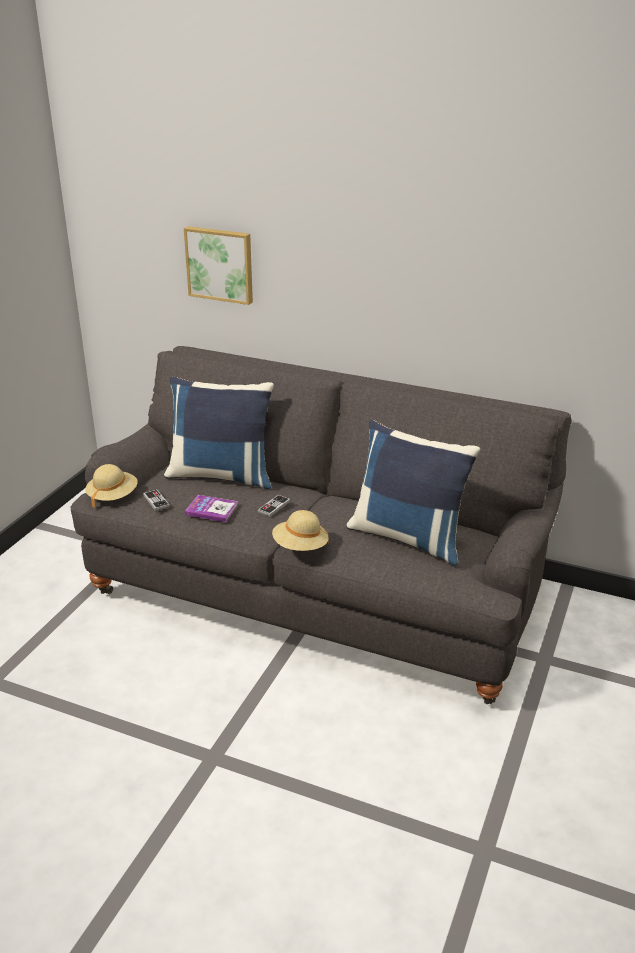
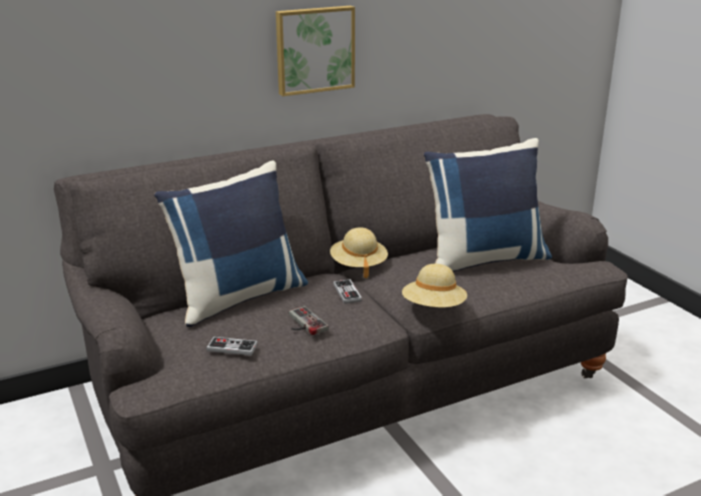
camera: 50 degrees left, 5 degrees down
beige hat [85,464,138,507] -> beige hat moved to [330,227,388,278]
picture [184,226,253,305] -> picture moved to [276,6,355,96]
book [185,495,238,522] -> game controller [289,306,329,335]

